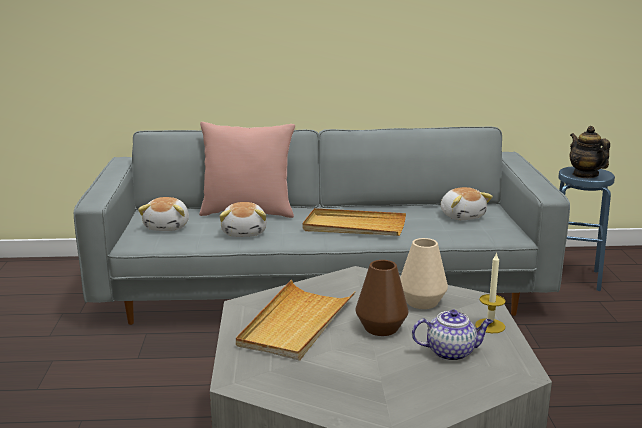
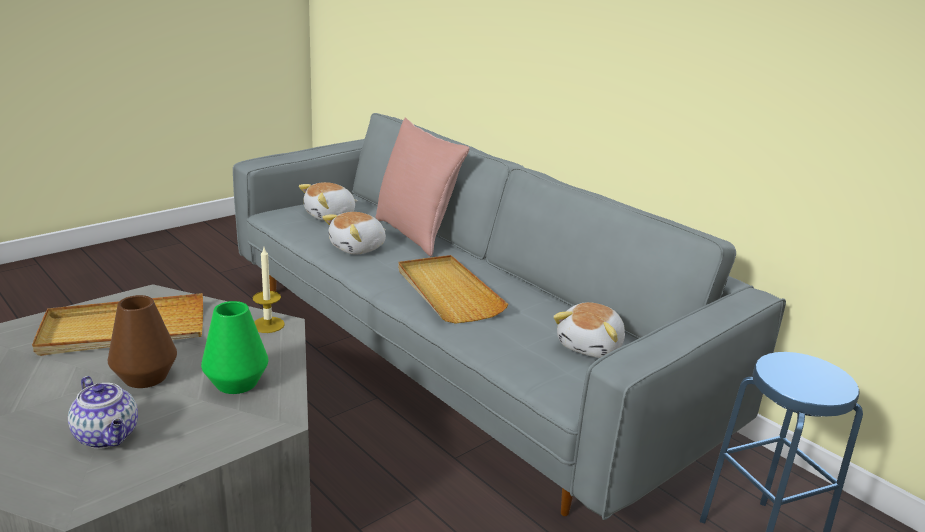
camera: 50 degrees right, 5 degrees up
beige vase [400,238,448,309] -> green vase [201,301,268,394]
candle [475,252,506,333] -> candle moved to [252,248,285,333]
teapot [570,126,610,178] -> none

